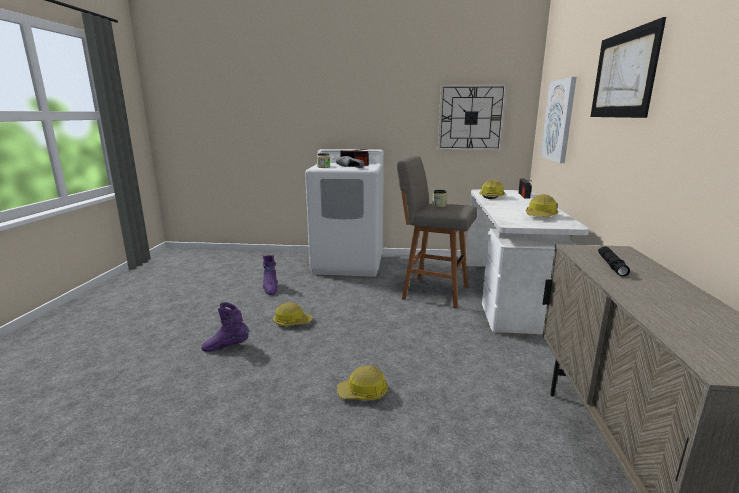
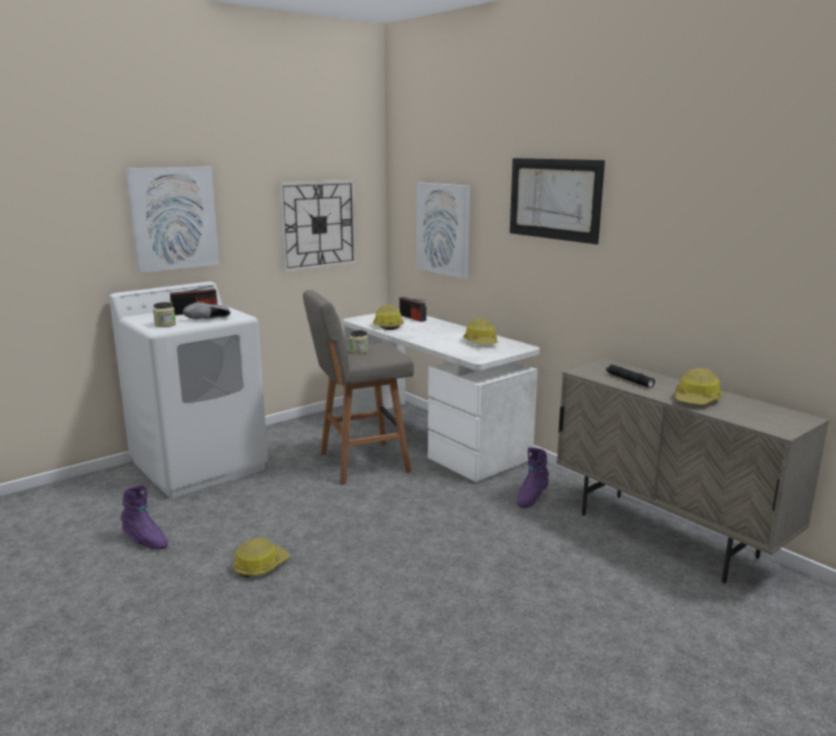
camera: 45 degrees left, 0 degrees up
purple boot [201,302,249,352] -> purple boot moved to [517,447,549,508]
hard hat [337,366,388,400] -> hard hat moved to [675,368,723,405]
none -> picture [126,167,219,273]

